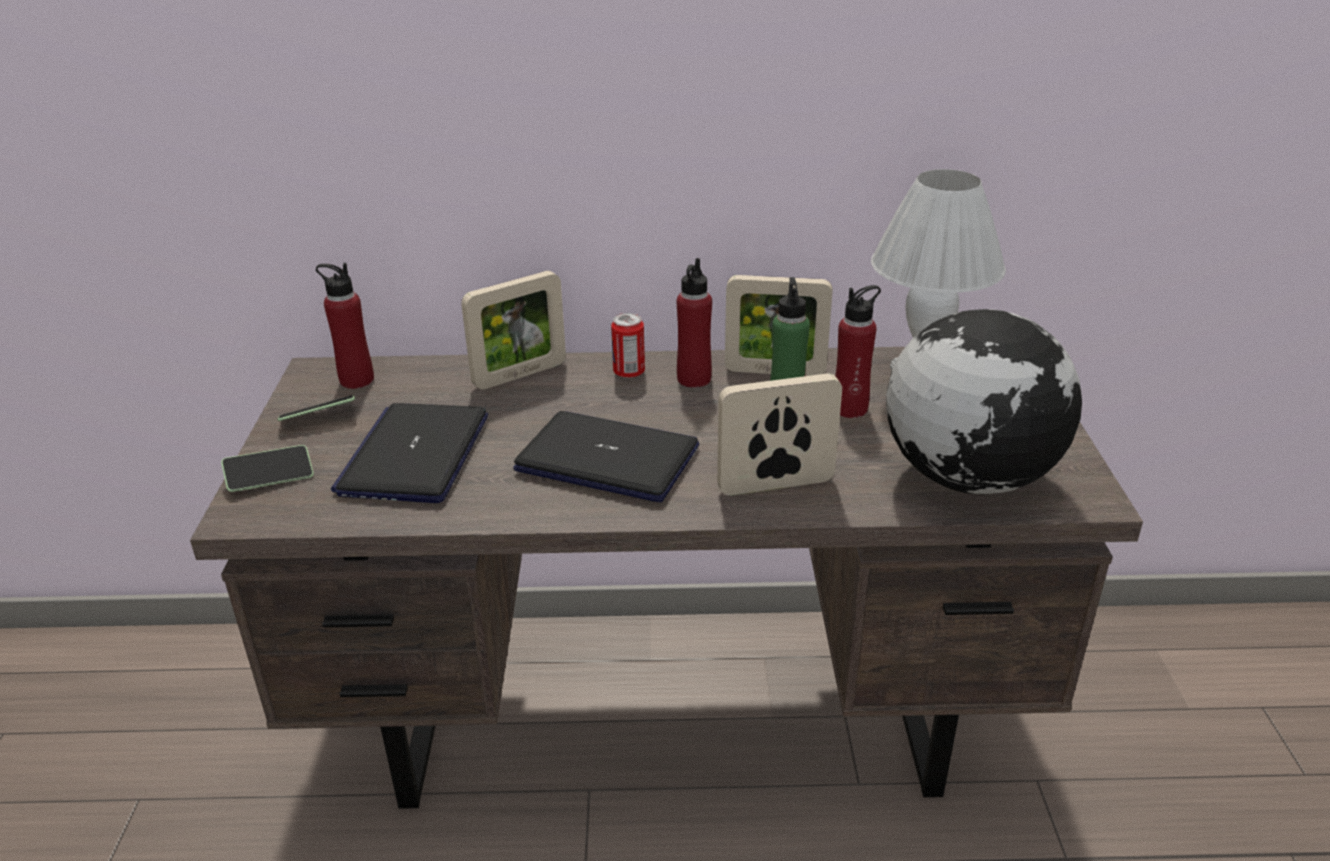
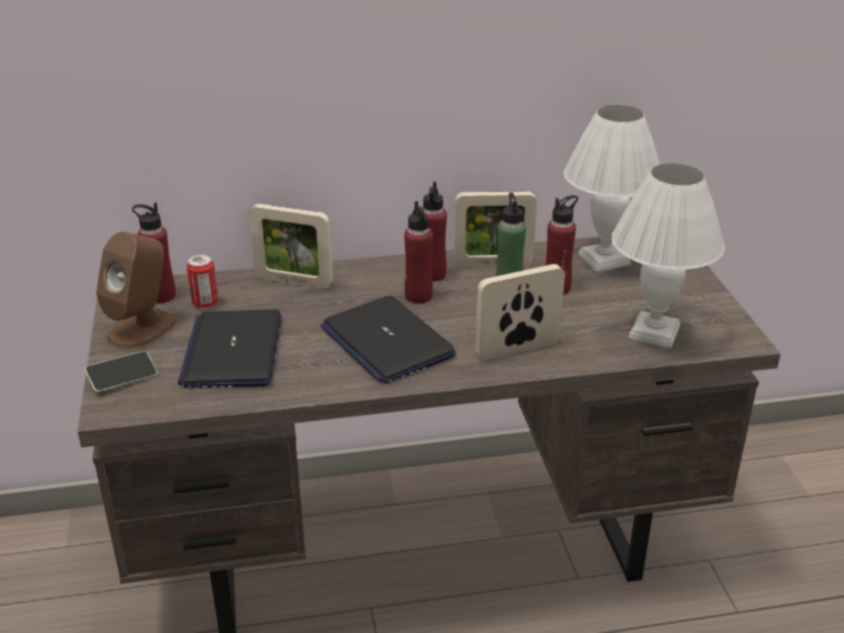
camera: 10 degrees left, 0 degrees up
phone [277,395,355,421] -> brown speaker [96,232,176,349]
picture frame [461,271,566,389] -> picture frame turned 60 degrees clockwise [249,204,333,289]
laptop [513,411,699,502] -> laptop turned 135 degrees counterclockwise [320,296,456,384]
can [611,313,645,378] -> can moved to [187,255,218,308]
globe [886,309,1082,494] -> white table lamp [611,163,725,348]
none -> red bottle [404,201,433,304]

